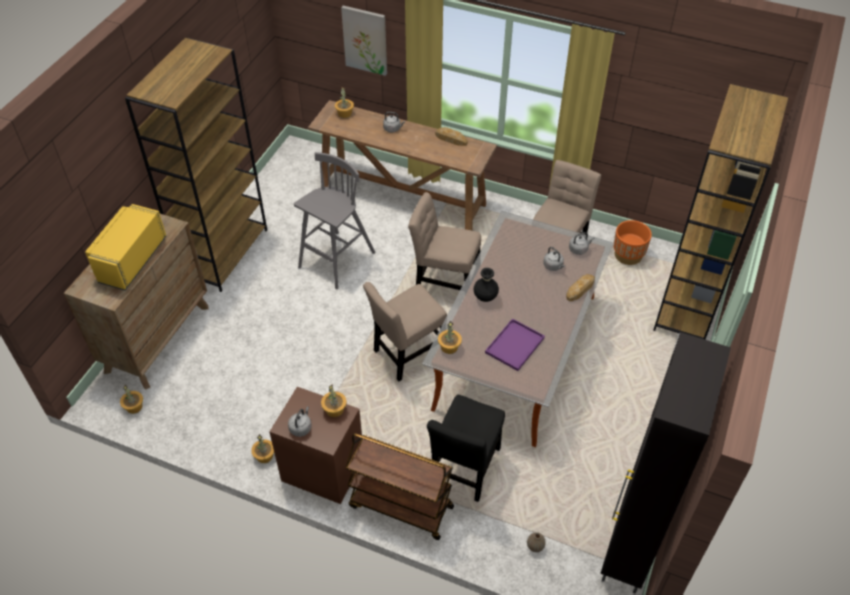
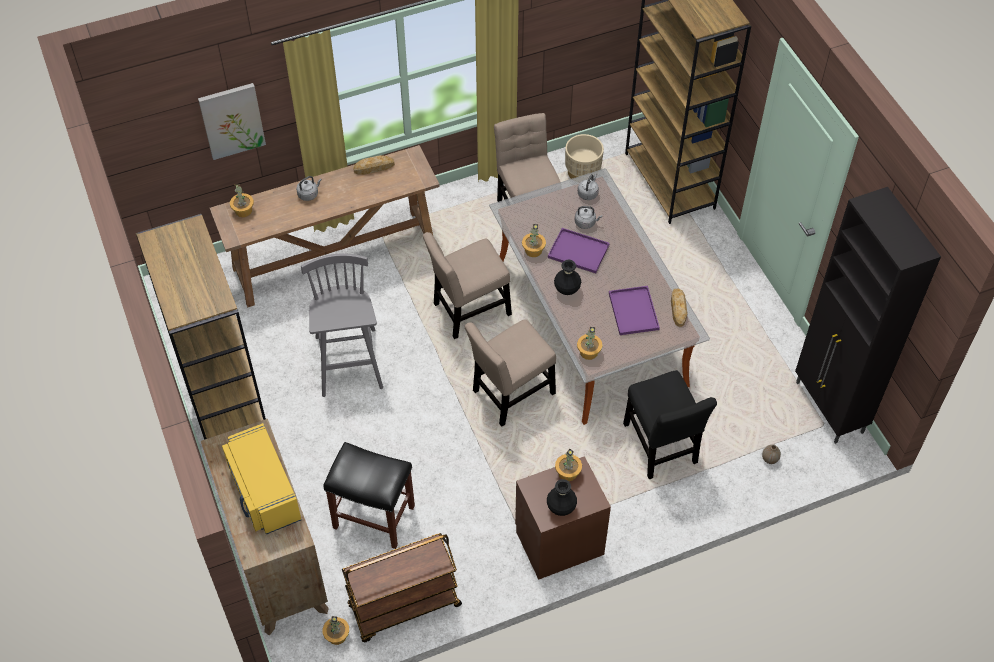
camera: 45 degrees left, 5 degrees up
potted plant [251,434,274,463] -> potted plant moved to [522,224,546,257]
grey kettle [288,406,312,437] -> black vase [547,479,577,516]
brown cart [346,433,454,540] -> brown cart moved to [342,533,462,642]
beige chair [363,282,447,381] -> beige chair turned 45 degrees clockwise [464,319,556,427]
bread [566,274,595,301] -> bread moved to [671,289,687,327]
orange planter [613,220,652,265] -> beige planter [565,134,604,179]
none -> black stool [323,442,415,549]
none -> purple tray [548,228,609,273]

